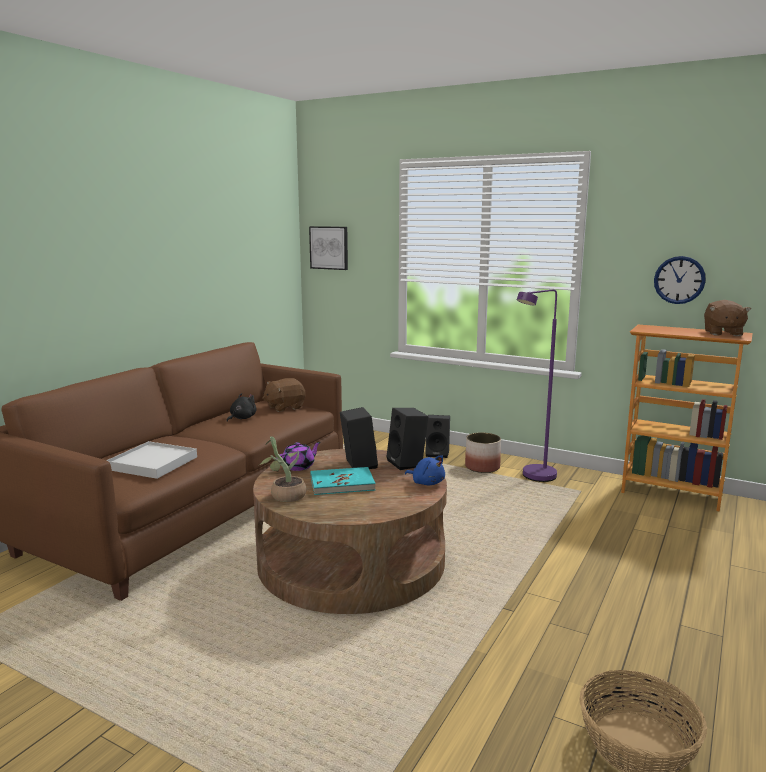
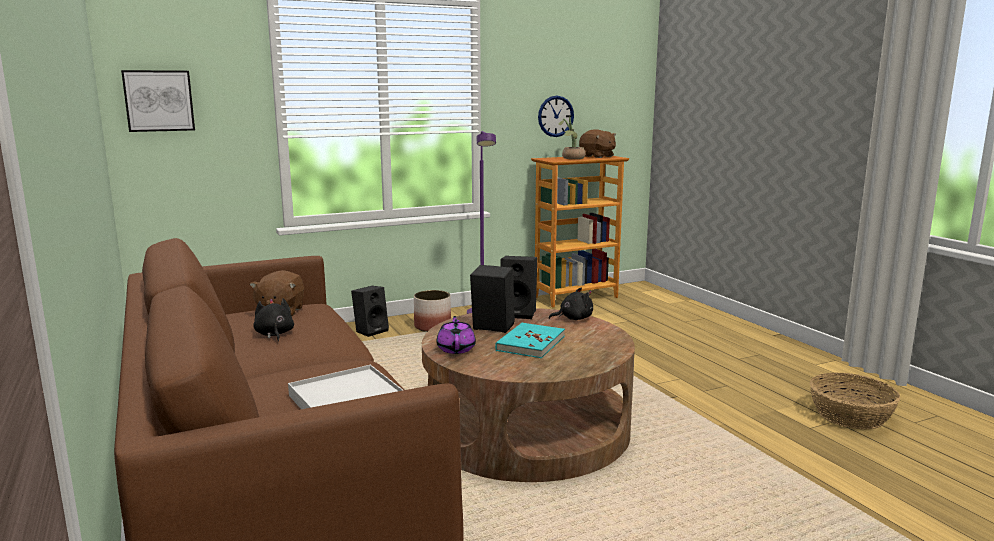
camera: 55 degrees left, 0 degrees up
potted plant [259,436,306,502] -> potted plant moved to [559,117,586,159]
blue plush toy [405,455,445,485] -> black plush toy [549,287,593,320]

